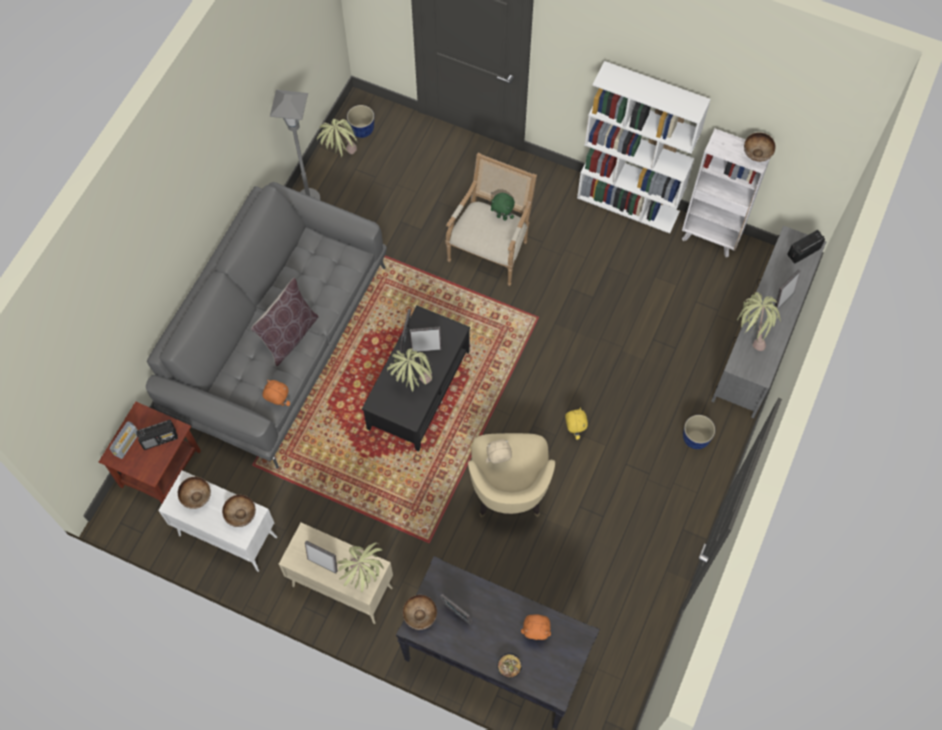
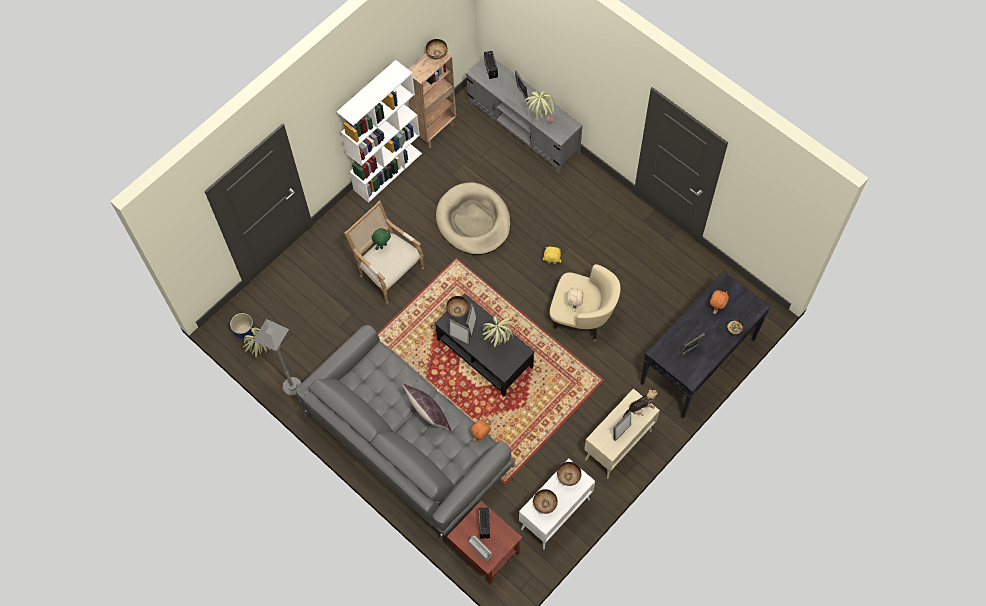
camera: 70 degrees left, 0 degrees up
potted plant [337,543,383,592] -> plush toy [623,389,658,417]
bowl [402,595,437,630] -> bowl moved to [446,296,469,318]
white bookcase [682,129,770,257] -> brown bookcase [408,53,456,148]
planter [683,415,715,449] -> none
none -> beige dog bed [436,182,511,255]

